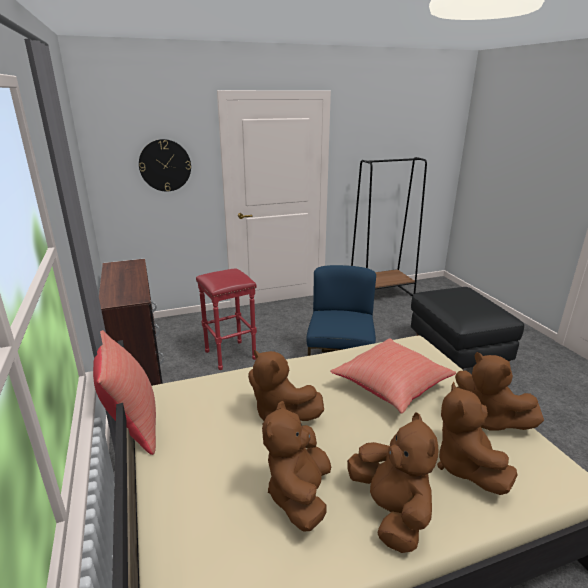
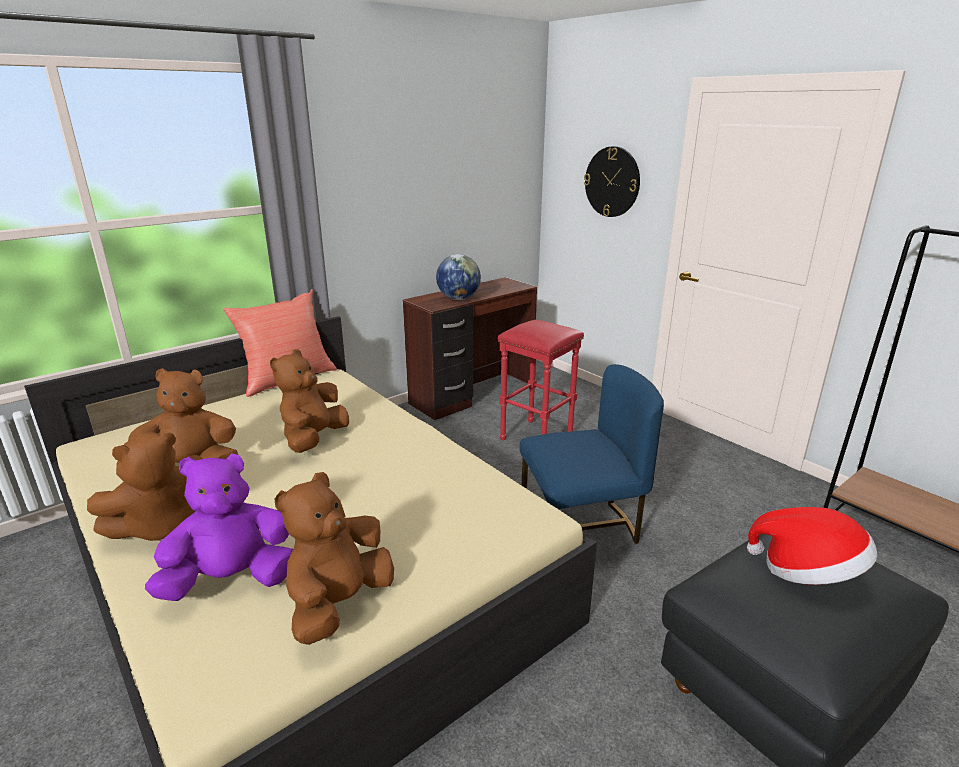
camera: 70 degrees right, 0 degrees up
red pillow [330,338,456,414] -> none
brown plush toy [437,382,517,495] -> purple plush toy [145,453,293,601]
none -> globe [436,254,481,300]
none -> hat [747,507,878,585]

